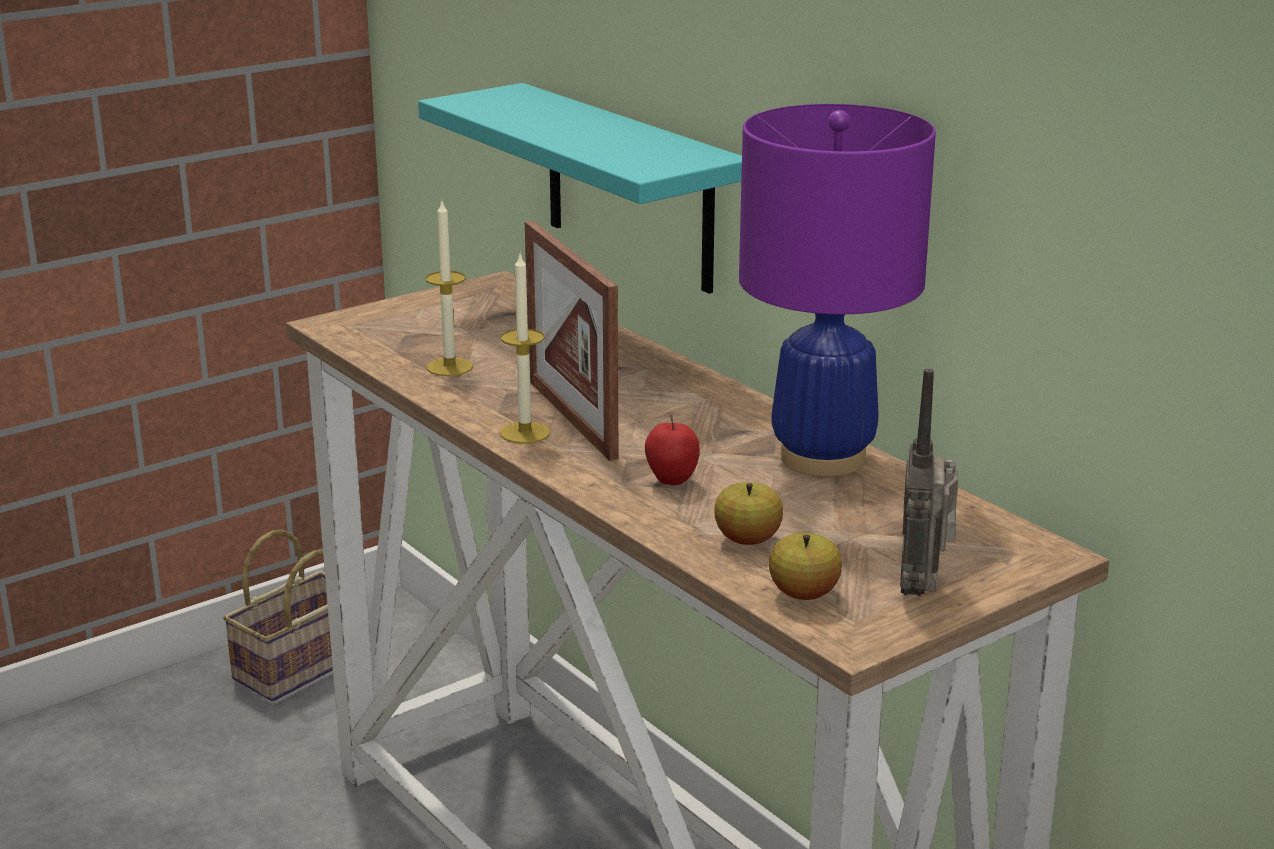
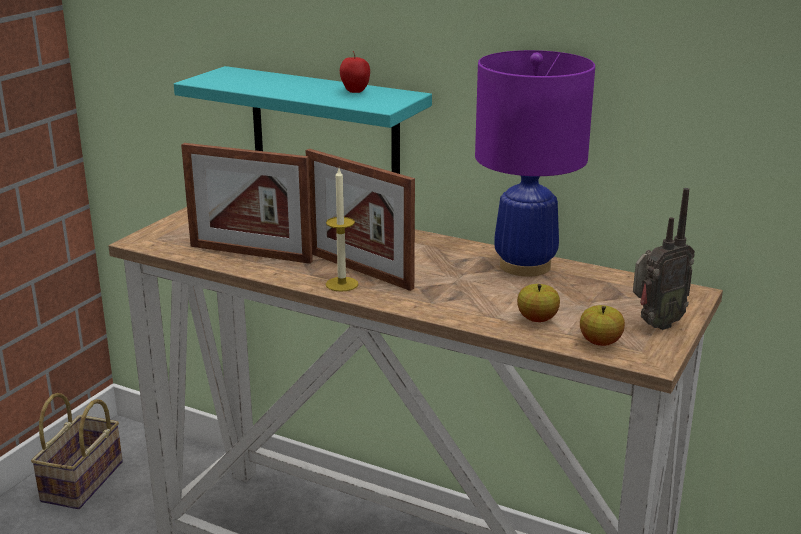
camera: 25 degrees left, 0 degrees up
candle [425,201,473,376] -> picture frame [181,143,313,264]
apple [645,415,700,485] -> apple moved to [340,51,370,93]
radio [900,369,958,596] -> radio turned 105 degrees counterclockwise [633,188,695,330]

